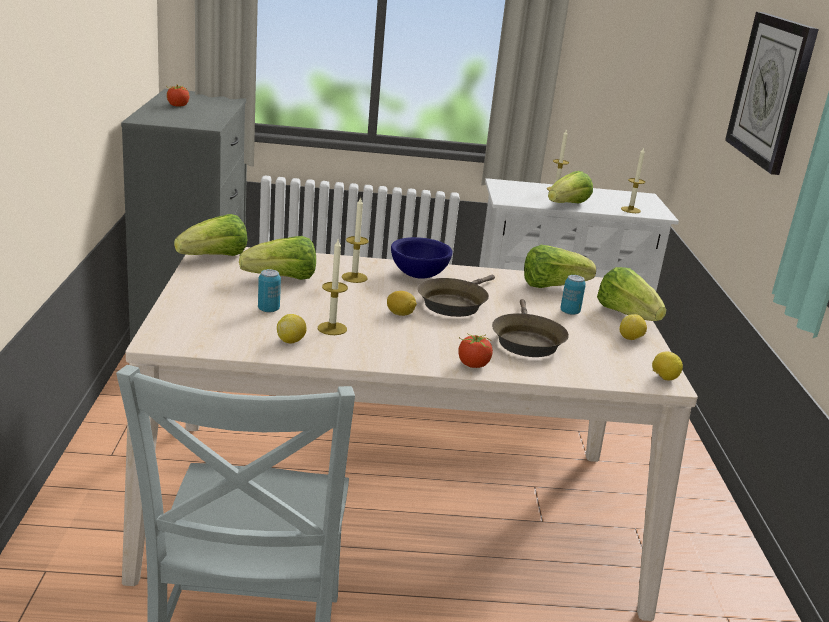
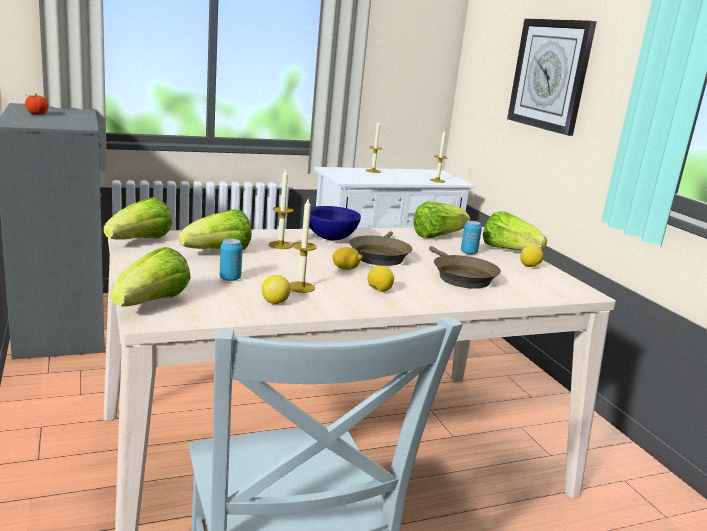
camera: 20 degrees left, 5 degrees down
tomato [458,333,493,368] -> none
lettuce [548,171,593,204] -> lettuce moved to [111,247,191,307]
lemon [652,352,683,380] -> lemon moved to [368,266,394,292]

